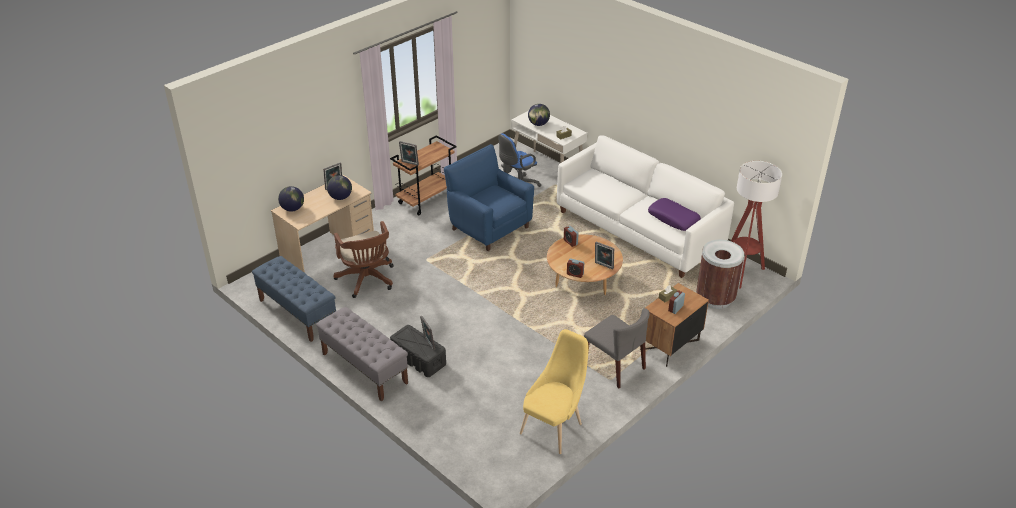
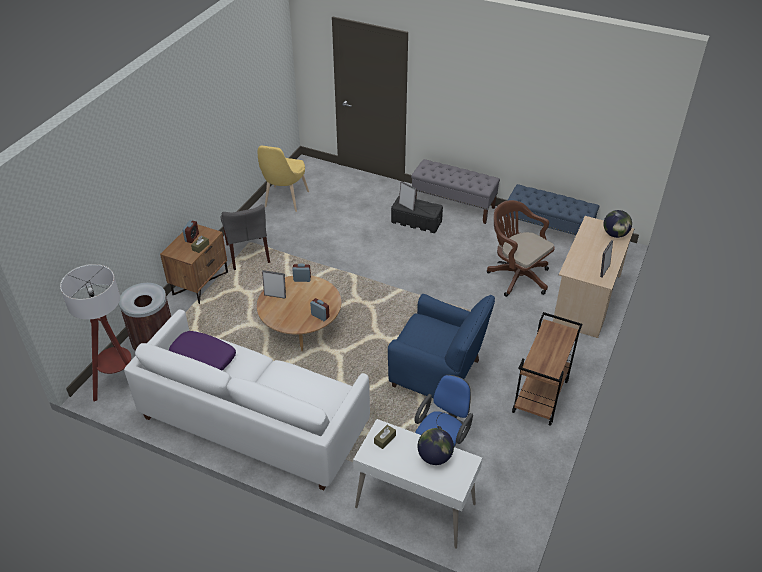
camera: 160 degrees right, 5 degrees up
globe [327,175,352,200] -> none
picture frame [399,141,419,166] -> none
grey chair [584,308,649,388] -> grey chair turned 135 degrees counterclockwise [220,204,270,270]

